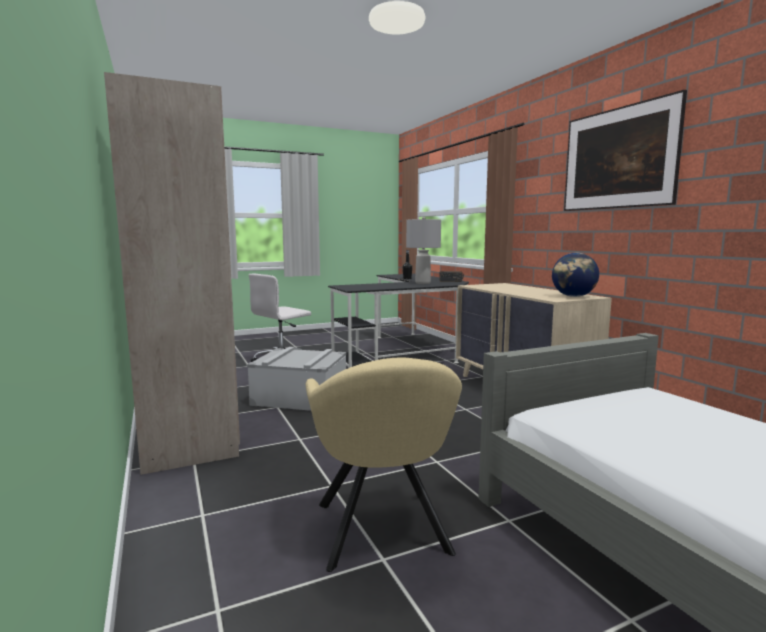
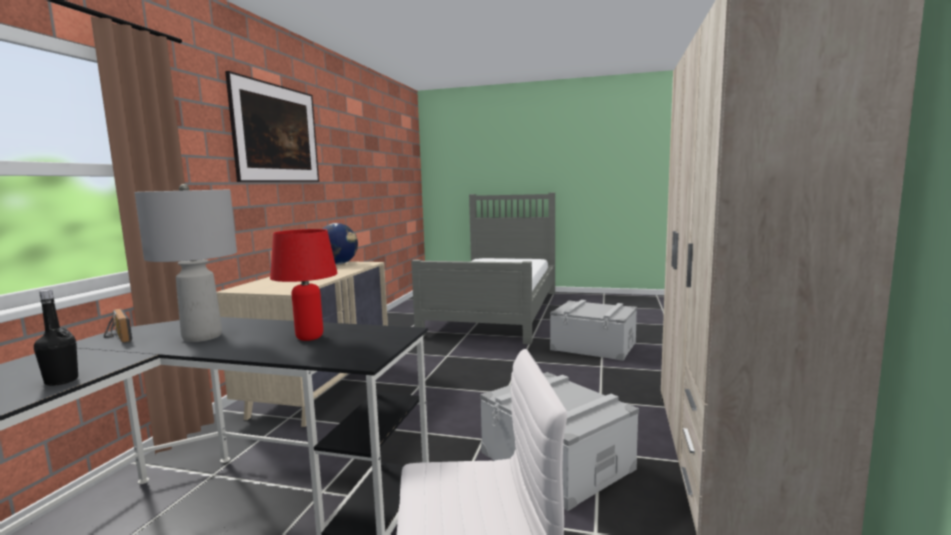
camera: 140 degrees left, 0 degrees up
beige armchair [306,358,462,572] -> grey storage box [550,300,637,361]
none -> red table lamp [270,229,337,341]

